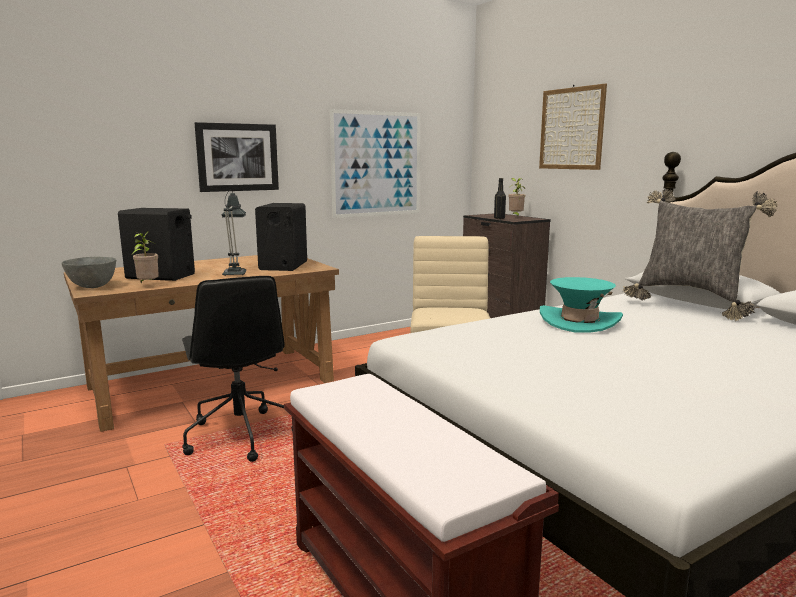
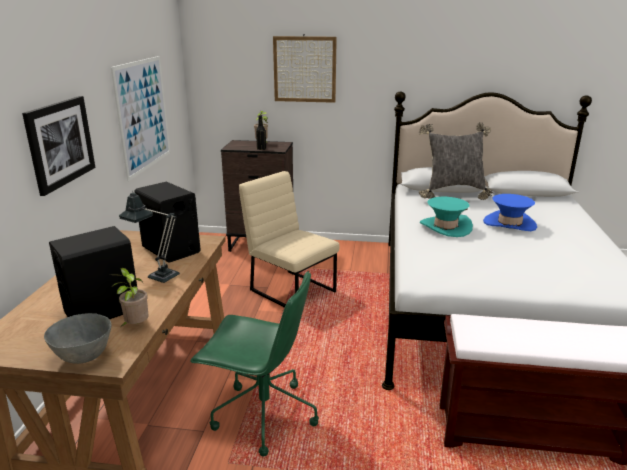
camera: 50 degrees left, 10 degrees up
black office chair [182,276,292,462] -> green office chair [190,270,319,457]
none -> blue hat [483,194,537,231]

